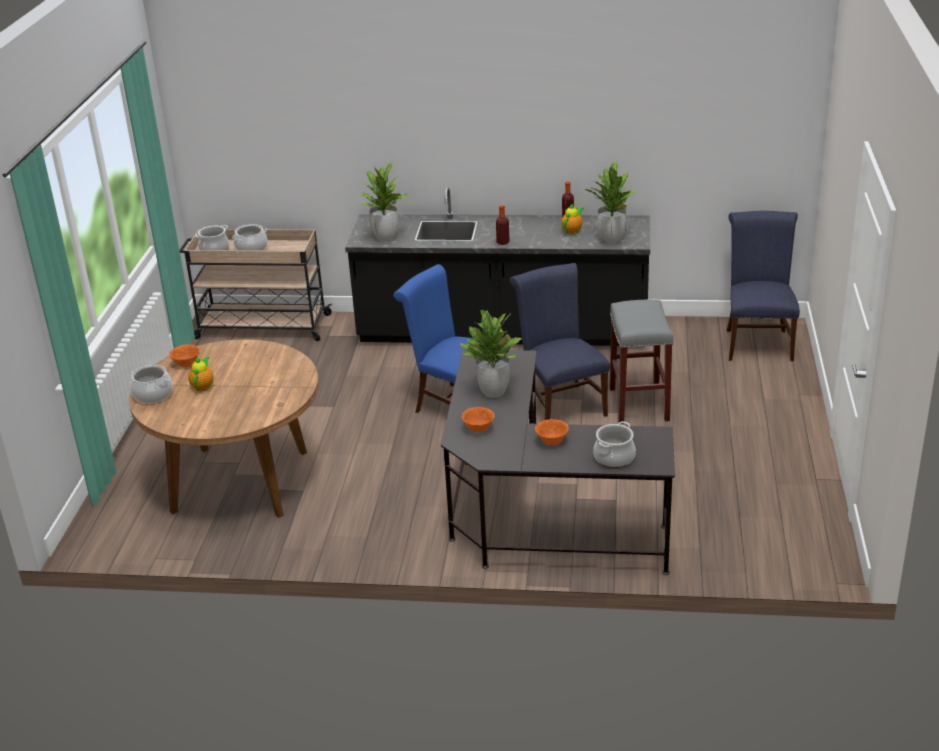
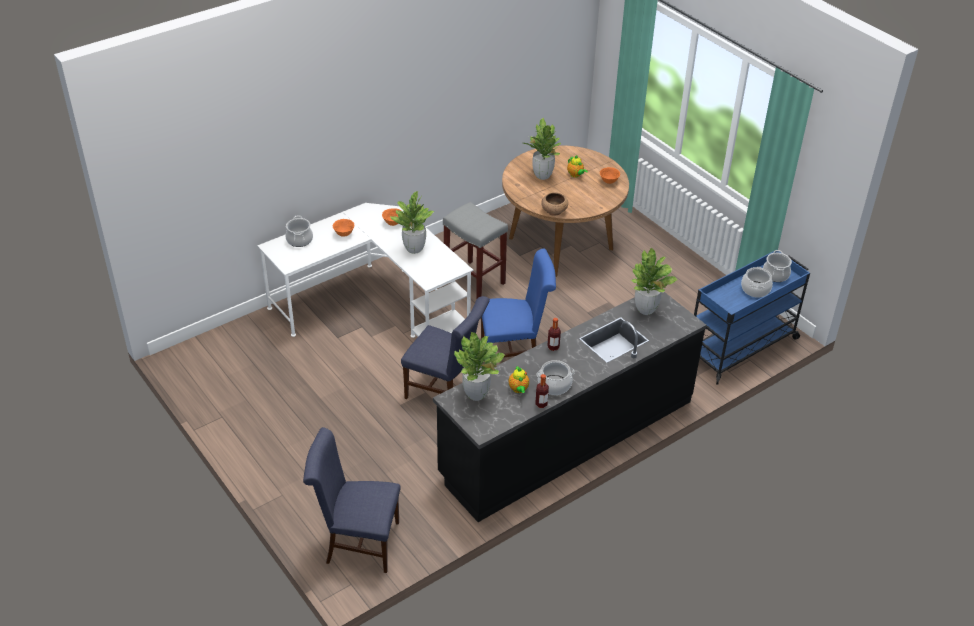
camera: 135 degrees right, 10 degrees up
cooking pot [130,365,172,404] -> cooking pot moved to [537,360,575,395]
beige cart [180,229,332,341] -> blue cart [694,251,810,385]
black desk [441,349,675,575] -> white desk [257,203,473,338]
grey stool [610,300,674,422] -> grey stool moved to [443,202,508,299]
blue chair [726,211,800,361] -> blue chair turned 135 degrees clockwise [303,427,401,573]
none -> potted plant [523,118,561,180]
none -> brown bowl [541,192,568,216]

